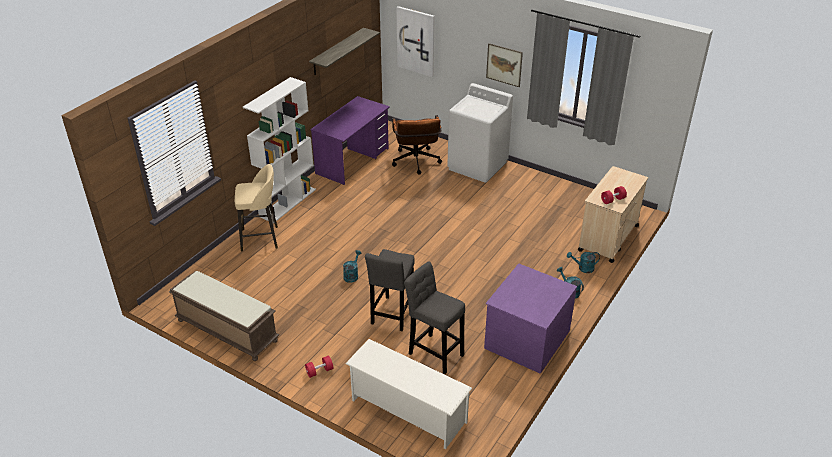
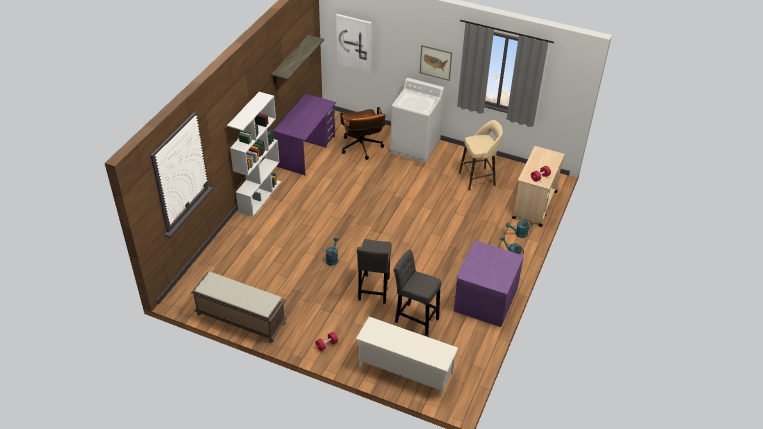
camera: 10 degrees left, 5 degrees up
beige stool [235,164,278,252] -> beige stool moved to [459,120,503,191]

